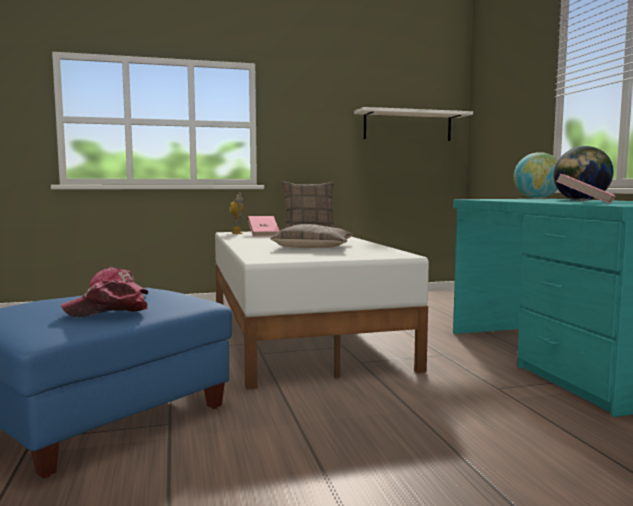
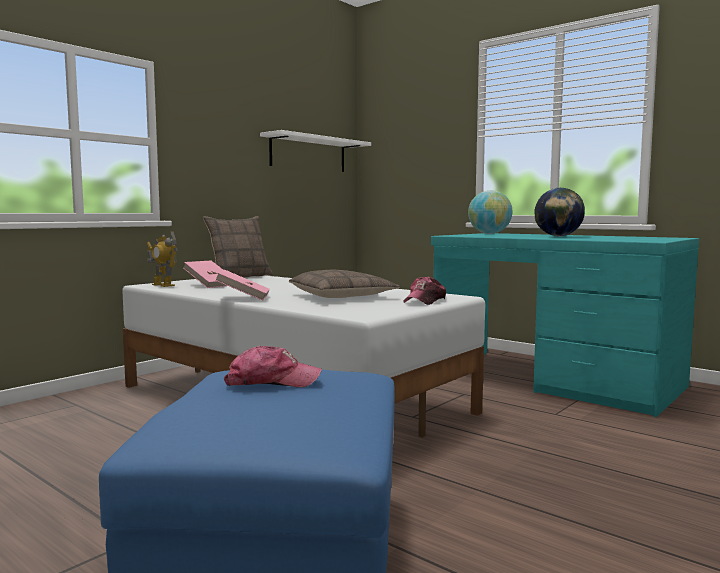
camera: 35 degrees left, 0 degrees up
cap [61,280,148,317] -> cap moved to [403,276,446,305]
pink book [556,174,616,203] -> pink book moved to [215,270,270,301]

